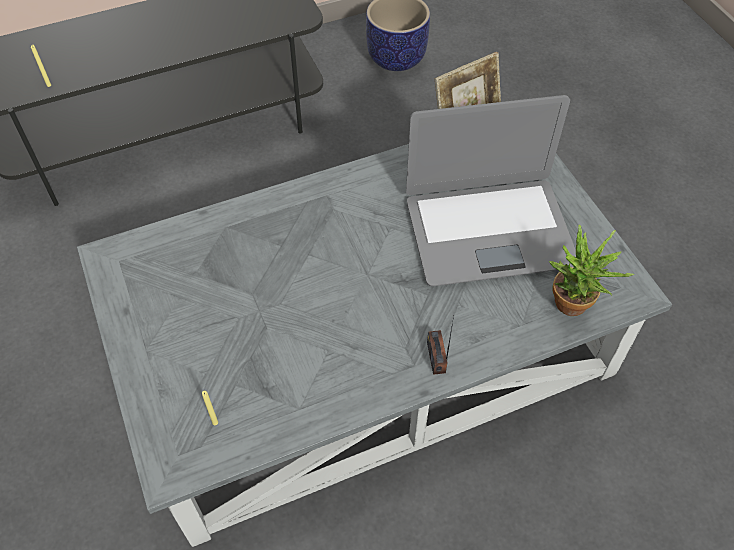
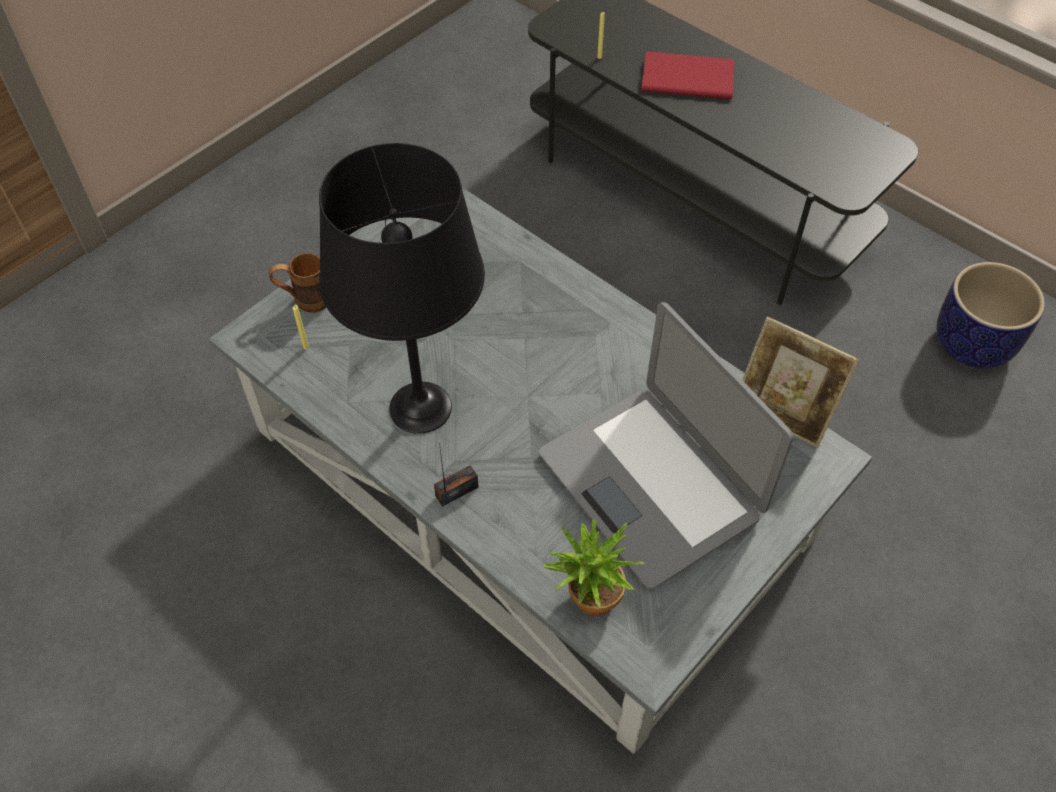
camera: 65 degrees right, 0 degrees up
none -> brown mug [269,253,326,313]
none -> black table lamp [319,143,485,434]
none -> red book [641,52,735,99]

